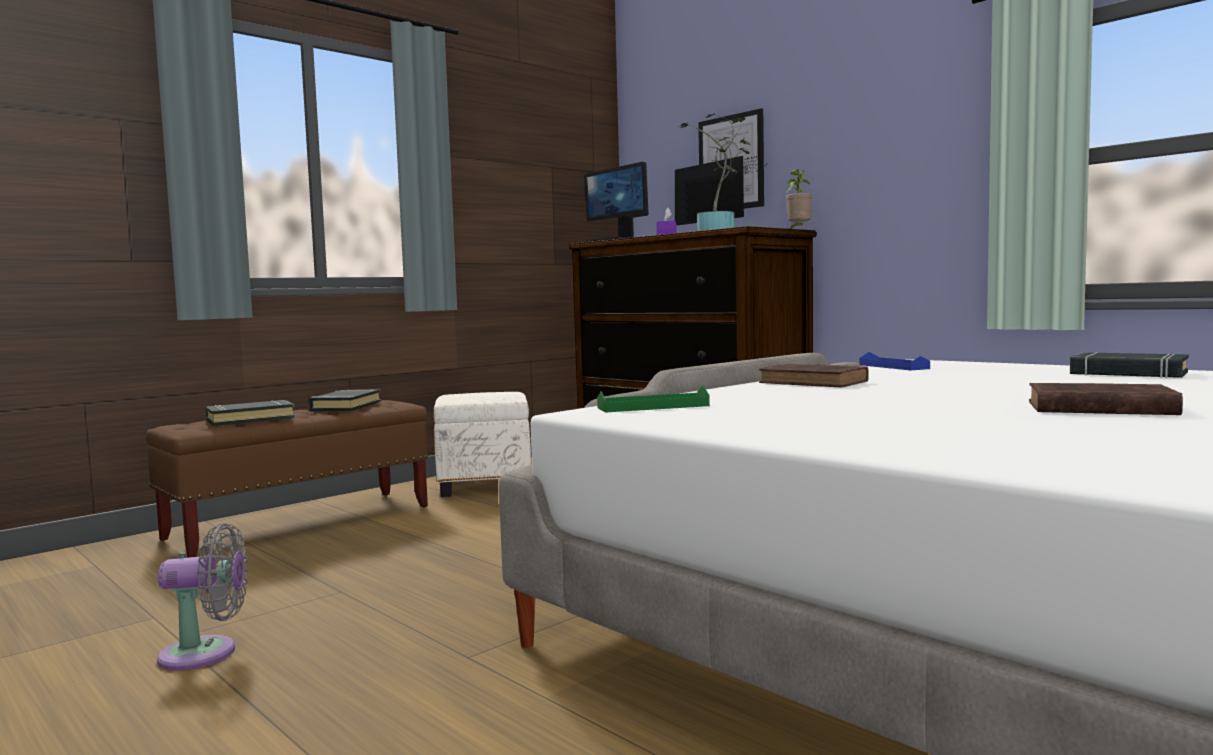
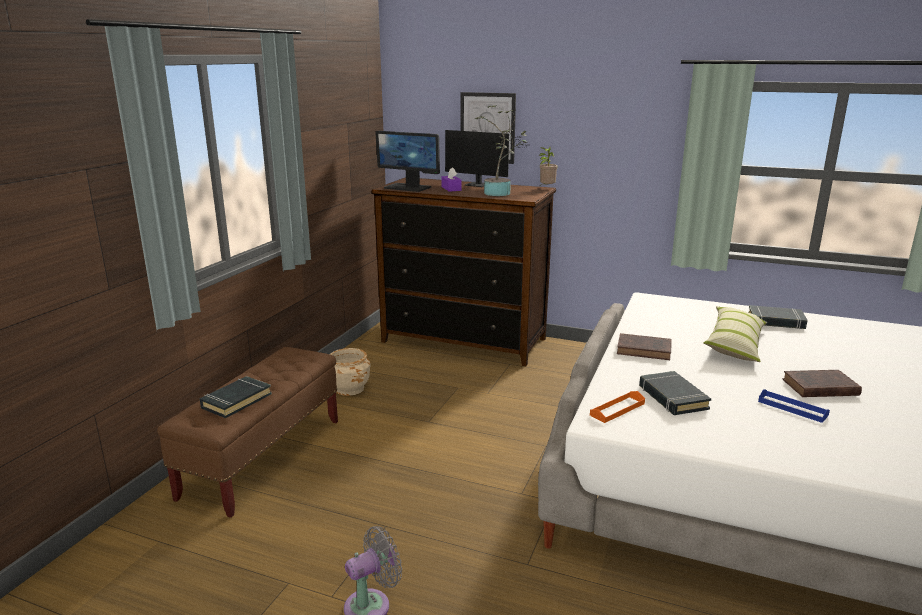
camera: 25 degrees left, 15 degrees up
black book [308,390,381,411] -> black book moved to [639,371,711,415]
white ottoman [434,392,531,497] -> beige planter [330,348,370,396]
green tray [597,386,710,413] -> orange tray [590,391,645,423]
blue tray [860,352,930,371] -> blue tray moved to [758,389,830,423]
none -> pillow [704,306,767,362]

